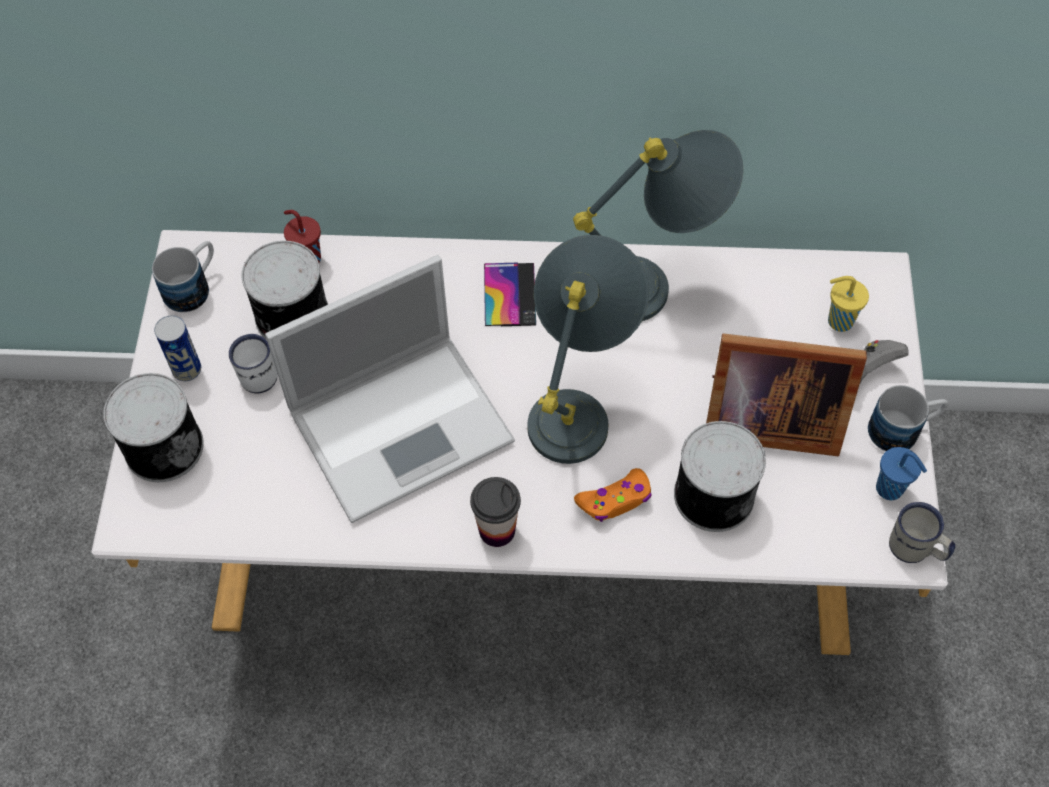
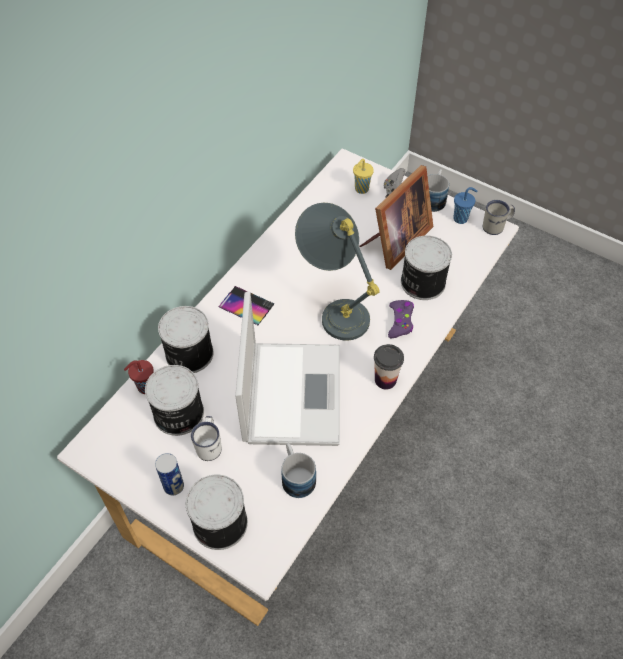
camera: 60 degrees left, 5 degrees down
mug [152,241,214,312] -> mug moved to [281,443,316,498]
grey table lamp [573,130,743,321] -> none
orange game controller [574,468,652,522] -> purple game controller [388,300,414,339]
none -> can [158,306,213,373]

